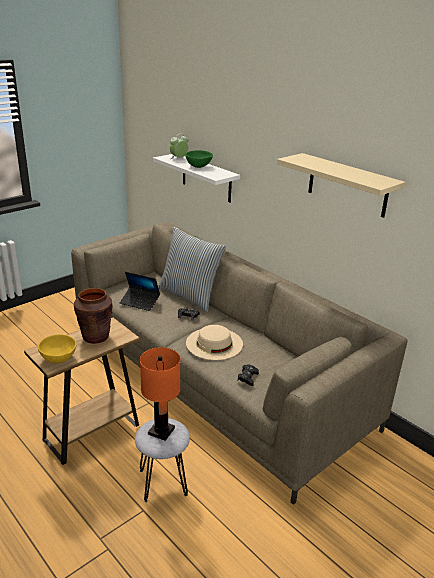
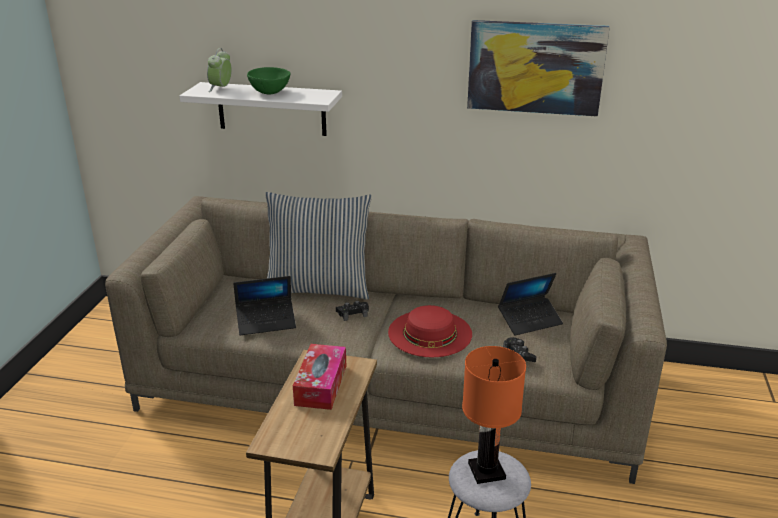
camera: 35 degrees left, 0 degrees up
yellow bowl [38,334,77,363] -> none
brown vase [74,288,113,344] -> tissue box [293,344,346,410]
beige hat [186,325,243,360] -> red hat [388,305,472,357]
beige shelf [277,153,406,218] -> picture [467,20,610,117]
none -> laptop [498,273,563,336]

